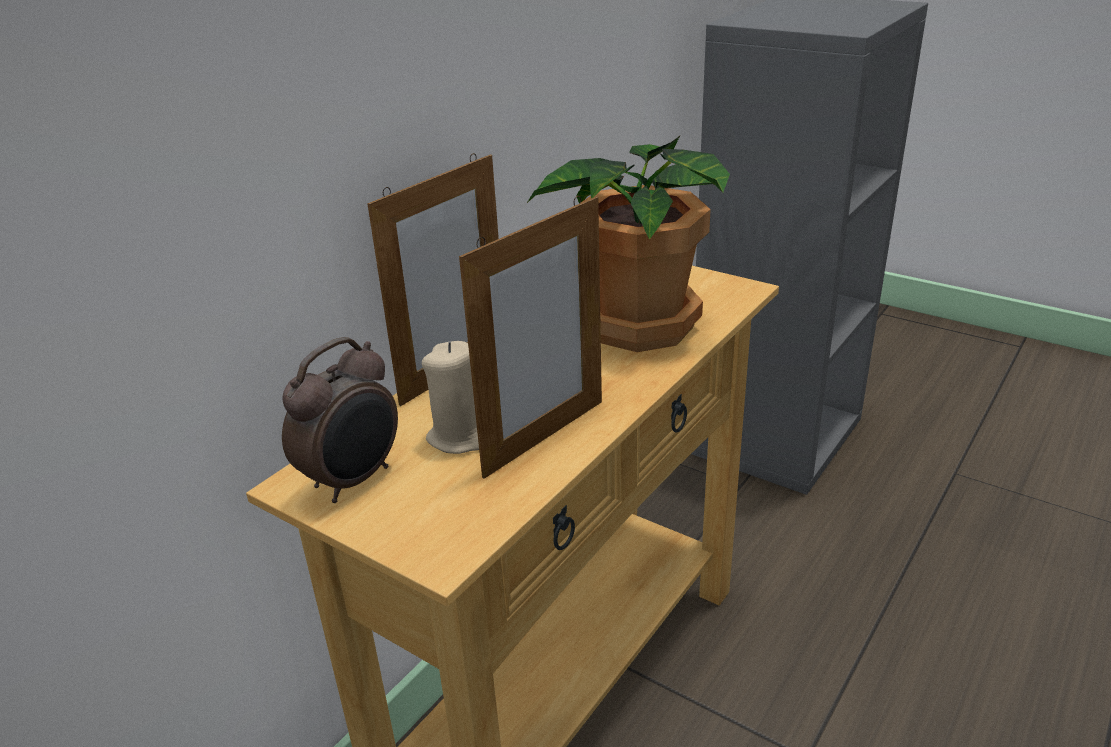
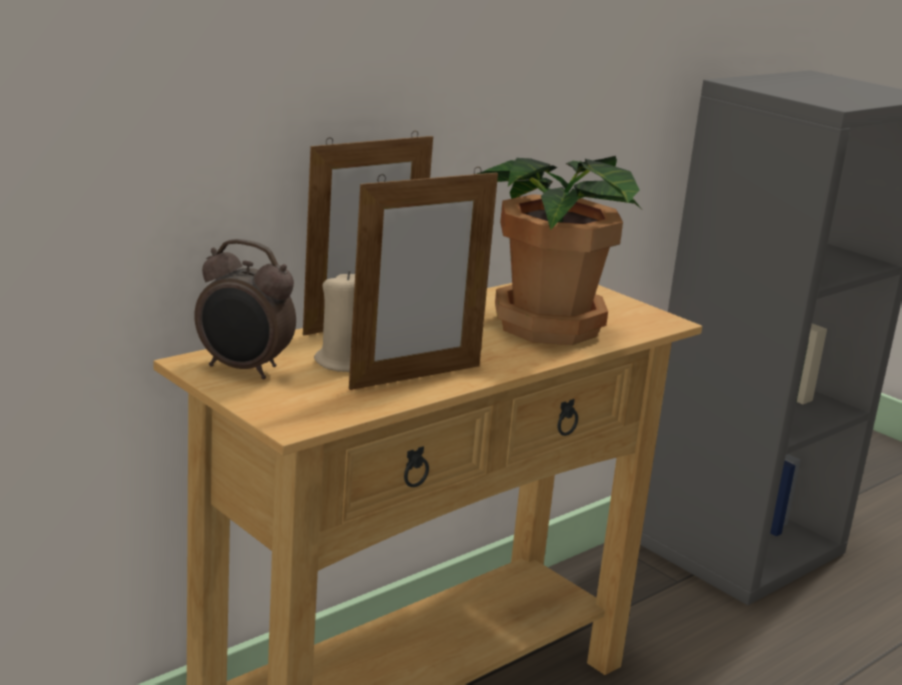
camera: 10 degrees right, 10 degrees down
alarm clock [282,337,398,503] -> alarm clock turned 60 degrees clockwise [194,239,296,379]

